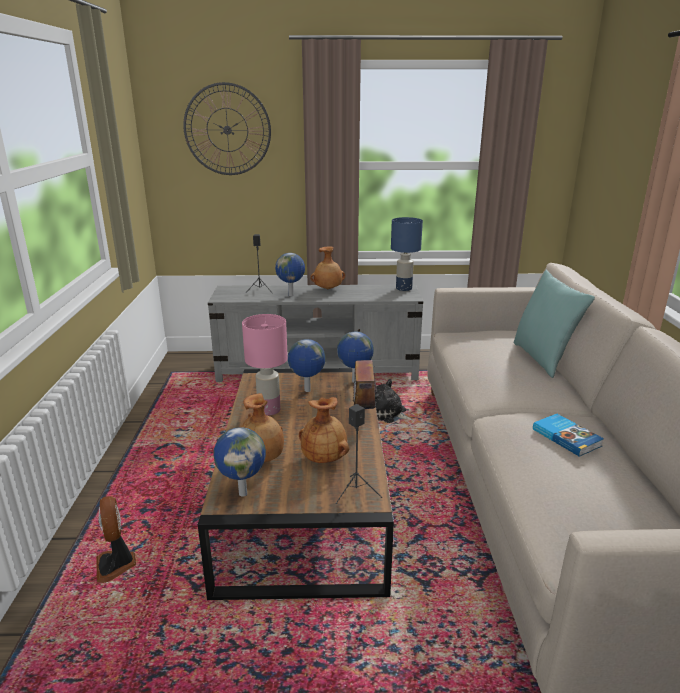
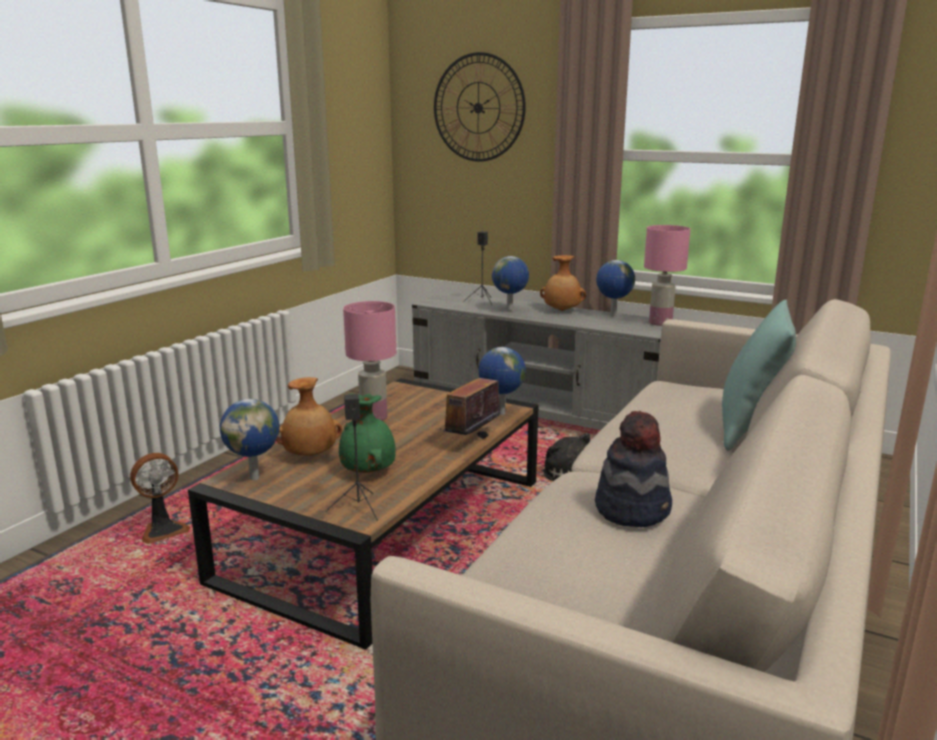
camera: 30 degrees right, 5 degrees down
fan [96,496,136,583] -> fan turned 135 degrees counterclockwise [130,453,190,544]
globe [288,339,326,392] -> globe moved to [596,260,635,316]
brown vase [299,397,349,463] -> green vase [339,393,396,473]
blue table lamp [391,217,423,291] -> pink table lamp [644,225,690,326]
book [533,414,604,457] -> hat [595,411,672,527]

